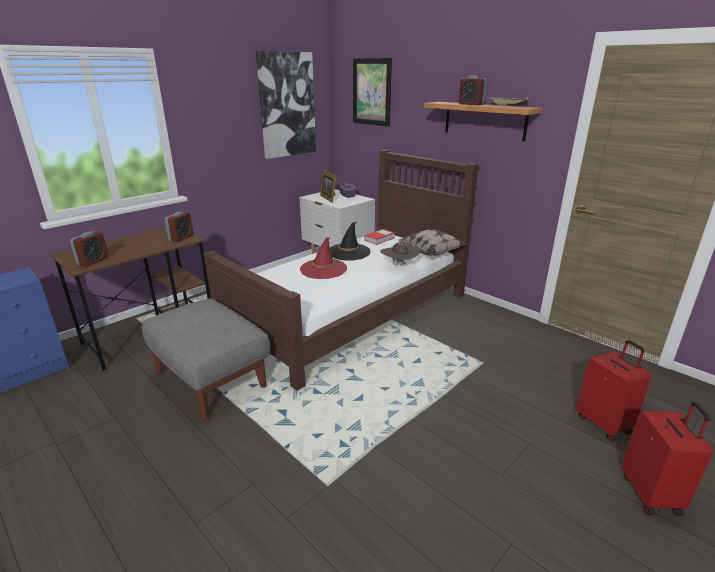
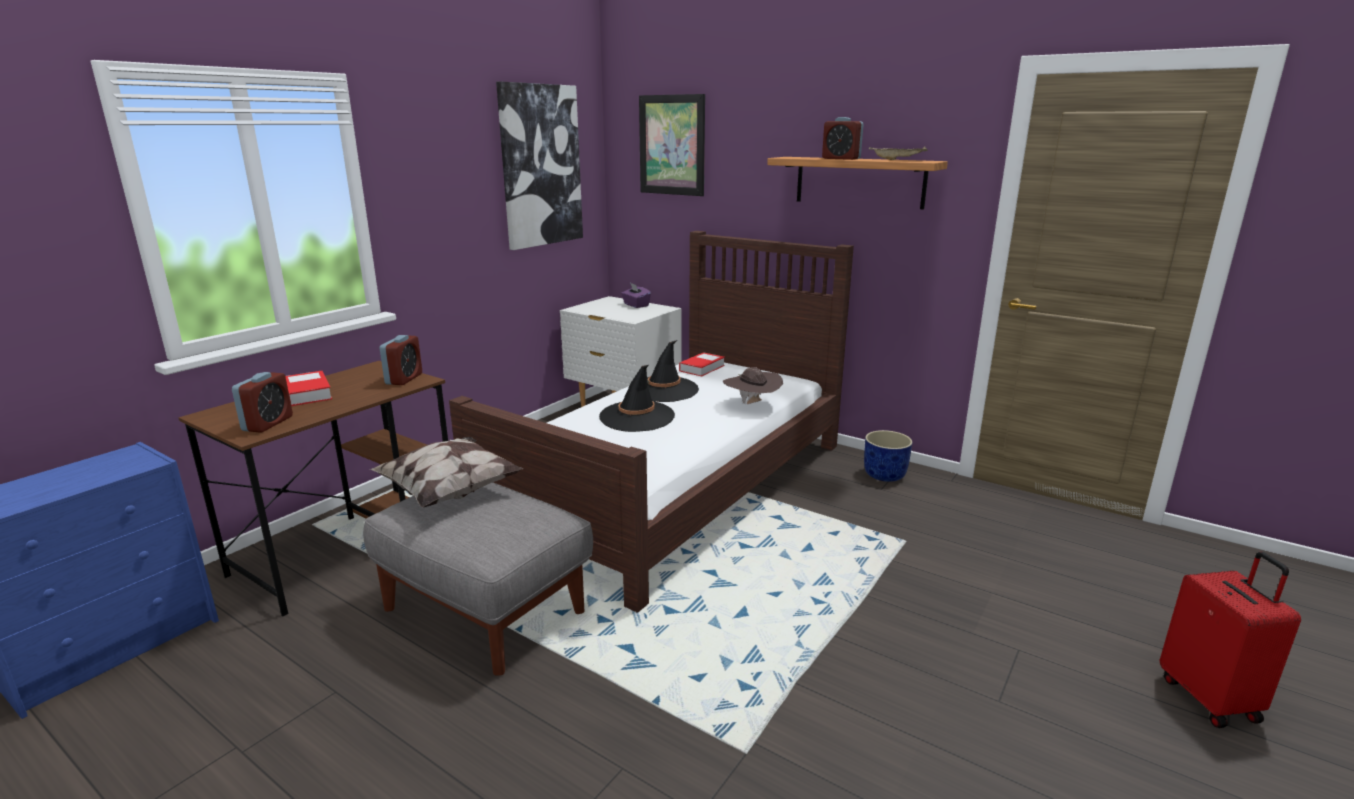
camera: 10 degrees left, 5 degrees down
red hat [300,237,347,279] -> black hat [599,365,675,432]
picture frame [320,170,337,203] -> none
pillow [398,229,467,256] -> pillow moved to [370,437,523,507]
red suitcase [576,340,652,442] -> none
none -> book [285,371,332,406]
none -> blue planter [864,430,912,482]

